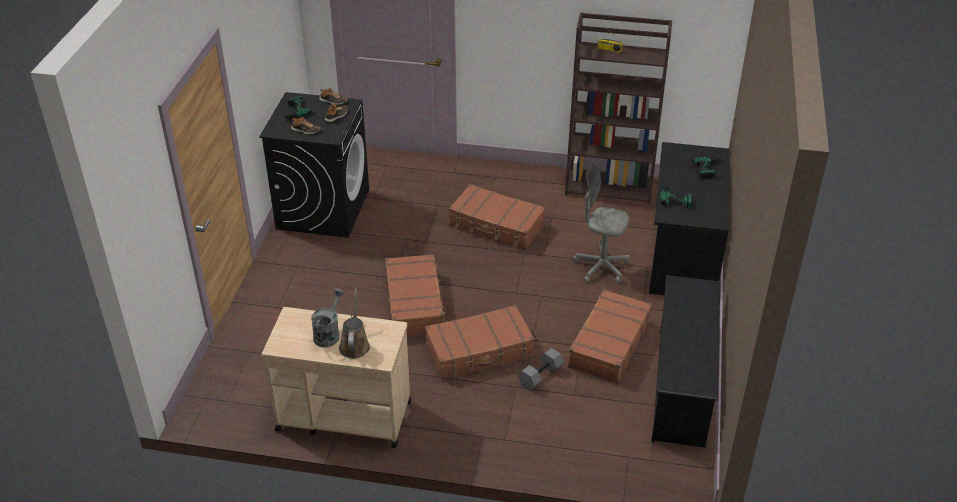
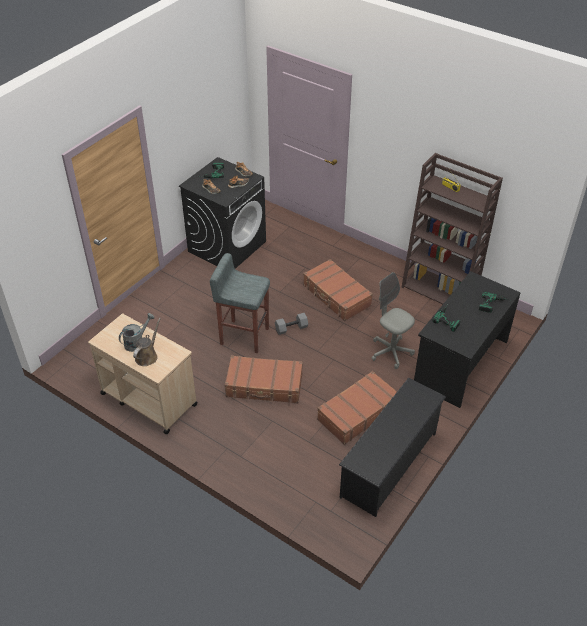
camera: 25 degrees right, 5 degrees up
brown suitcase [385,254,448,336] -> grey stool [210,253,270,353]
grey dumbbell [518,348,564,390] -> grey dumbbell moved to [275,313,308,335]

